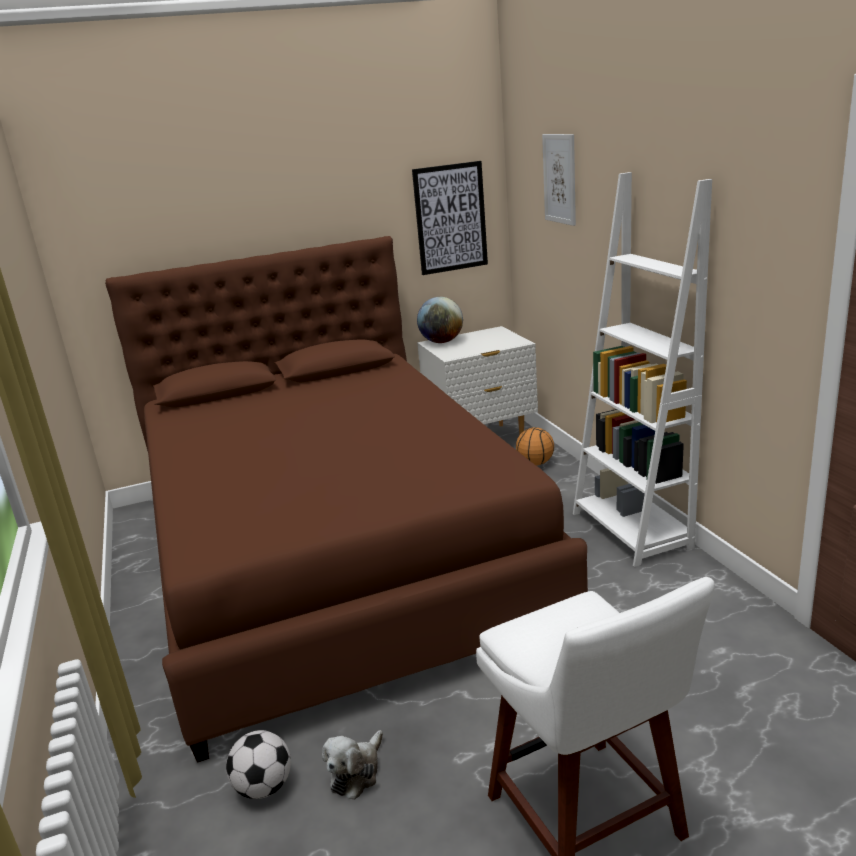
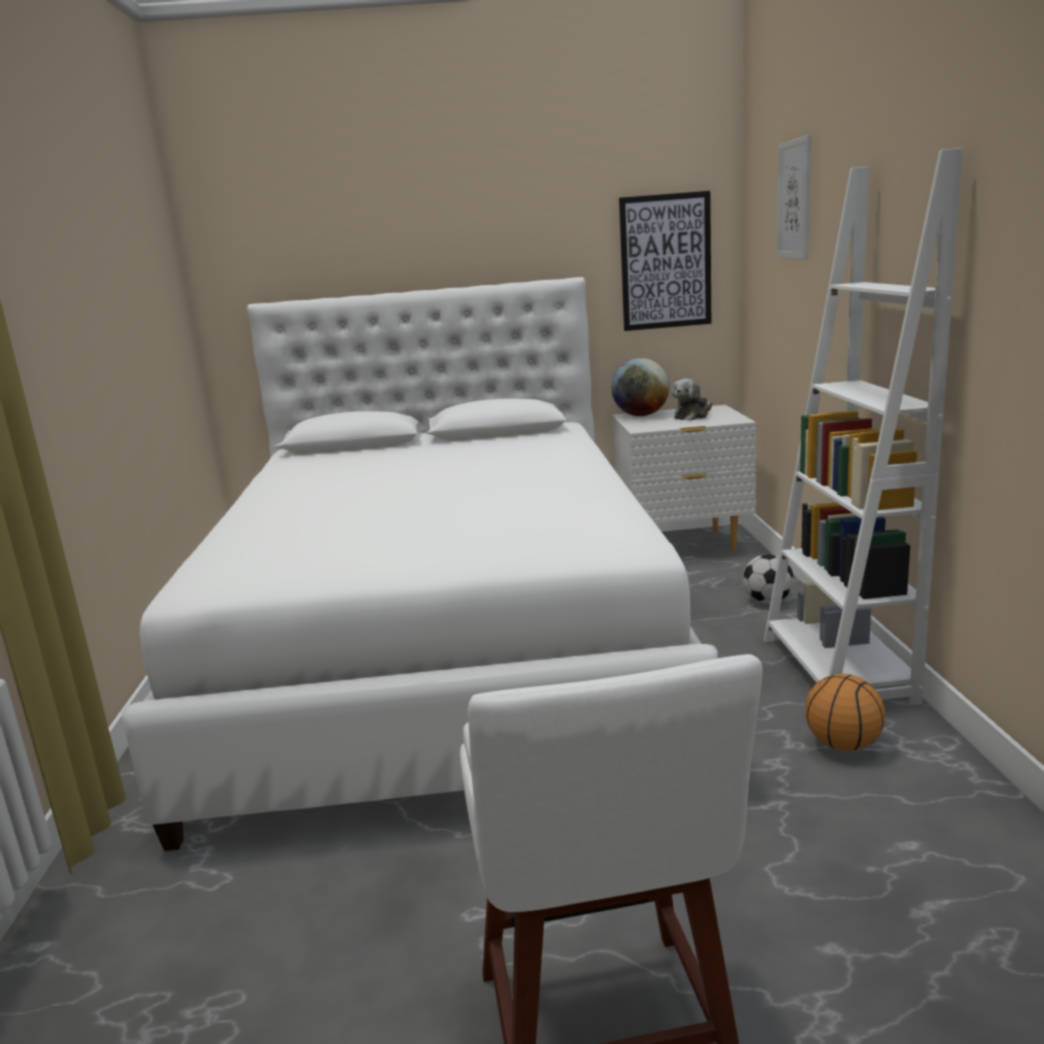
camera: 15 degrees right, 5 degrees down
brown bed [105,236,588,763] -> white bed [122,277,718,851]
football [226,730,291,799] -> football moved to [742,554,794,604]
plush toy [322,730,383,800] -> plush toy moved to [672,379,712,421]
basketball [516,427,554,466] -> basketball moved to [805,674,885,751]

